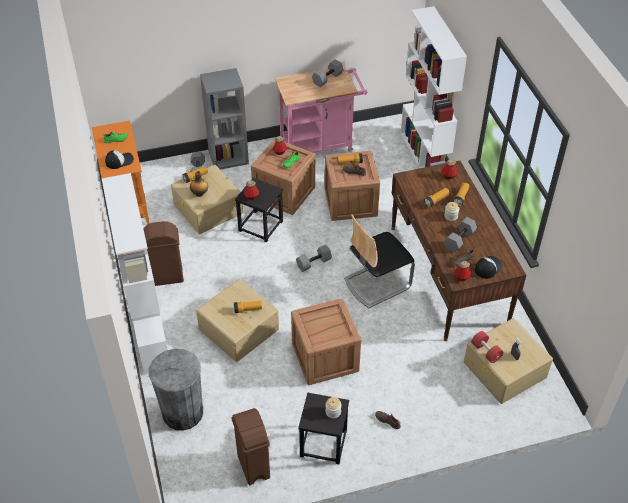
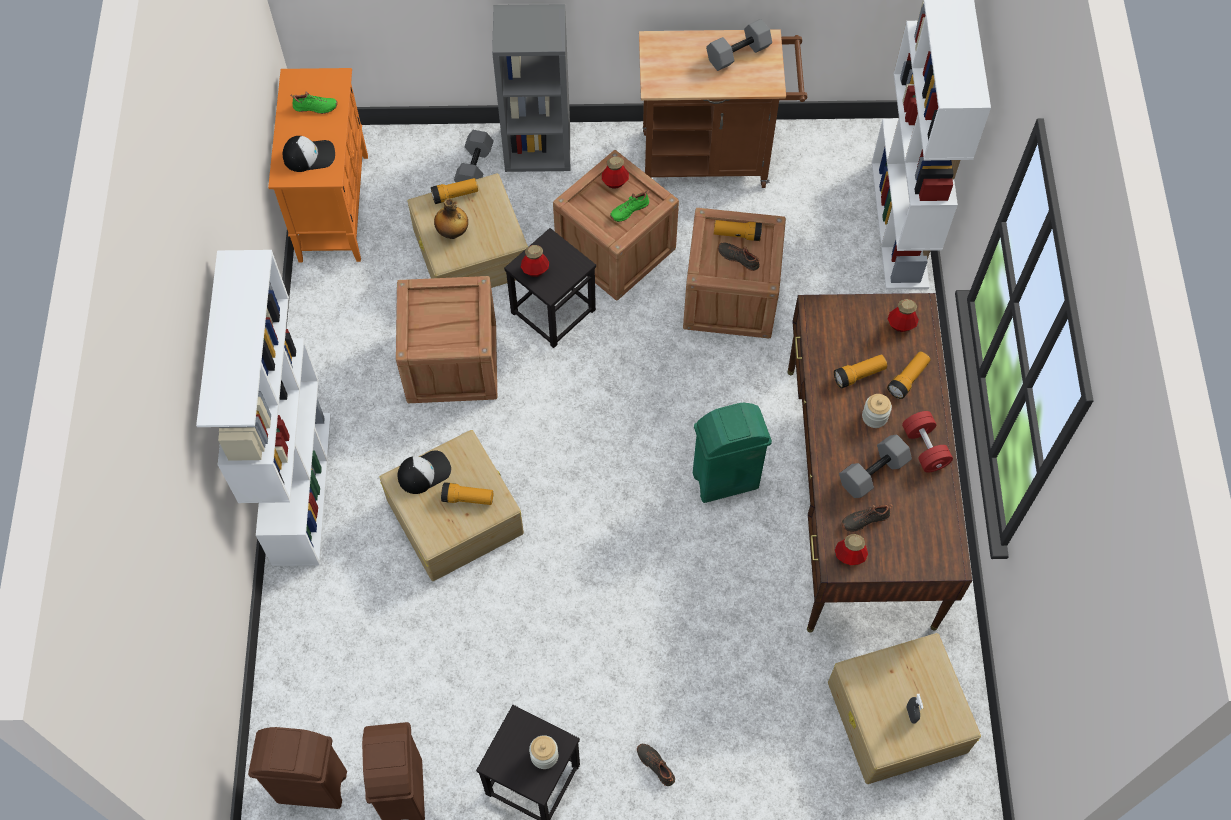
camera: 15 degrees right, 15 degrees up
brown trash can [143,221,184,286] -> brown trash can moved to [248,727,347,809]
grey trash can [149,349,203,431] -> none
pink cart [275,66,367,153] -> brown cart [639,29,807,188]
crate [291,298,361,385] -> crate moved to [396,276,497,403]
grey dumbbell [296,245,332,272] -> none
chair [344,214,415,308] -> green trash can [693,403,772,503]
red dumbbell [471,331,503,363] -> red dumbbell moved to [902,411,953,472]
cap [475,256,503,279] -> cap moved to [398,450,451,494]

